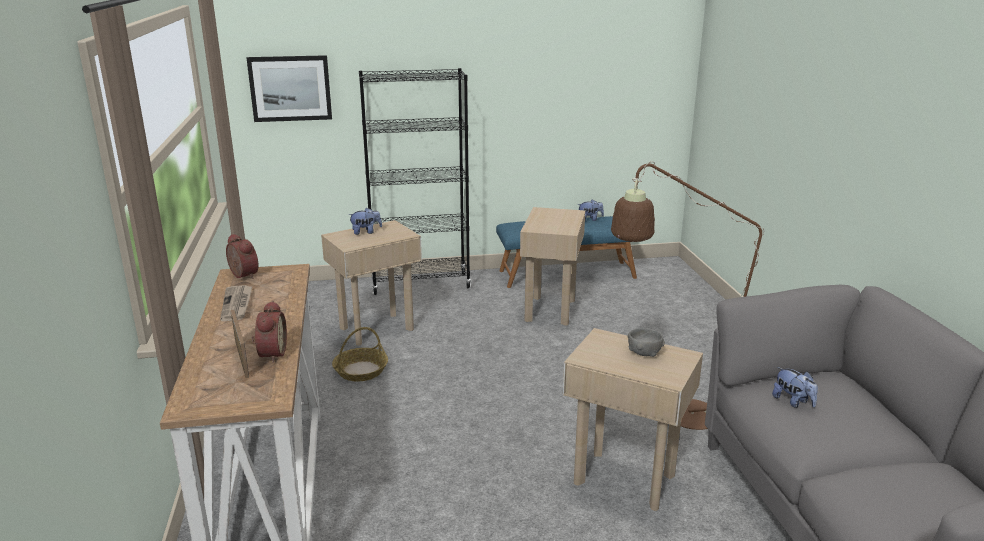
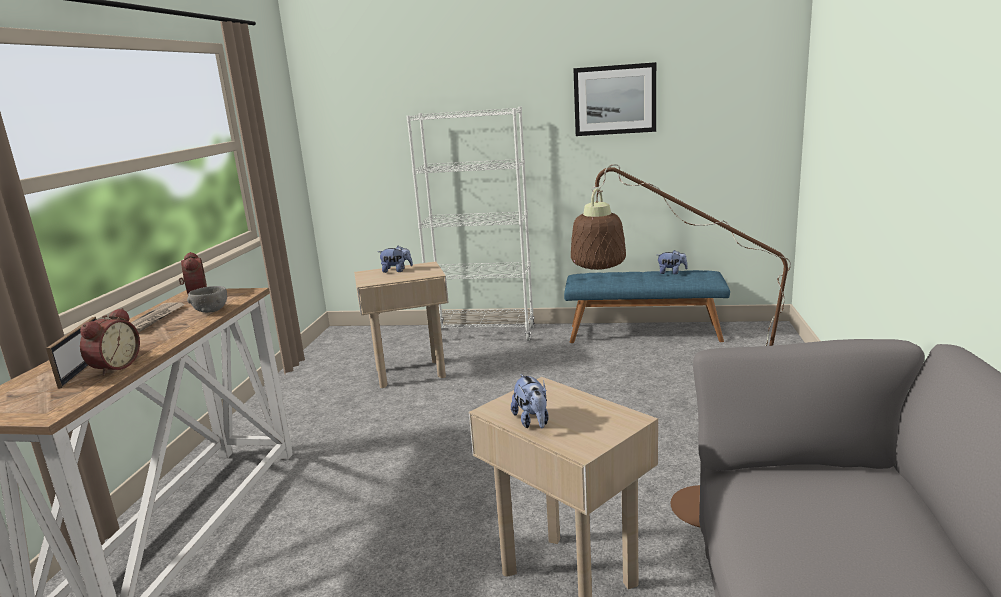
camera: 20 degrees right, 5 degrees down
picture [247,55,332,122] -> picture moved to [573,62,656,136]
basket [332,327,388,382] -> none
black bookcase [359,68,471,295] -> white bookcase [406,107,535,341]
beige side table [520,207,585,326] -> none
grey bowl [628,328,665,357] -> grey bowl moved to [187,286,227,313]
plush toy [772,367,818,408] -> plush toy moved to [511,374,549,428]

